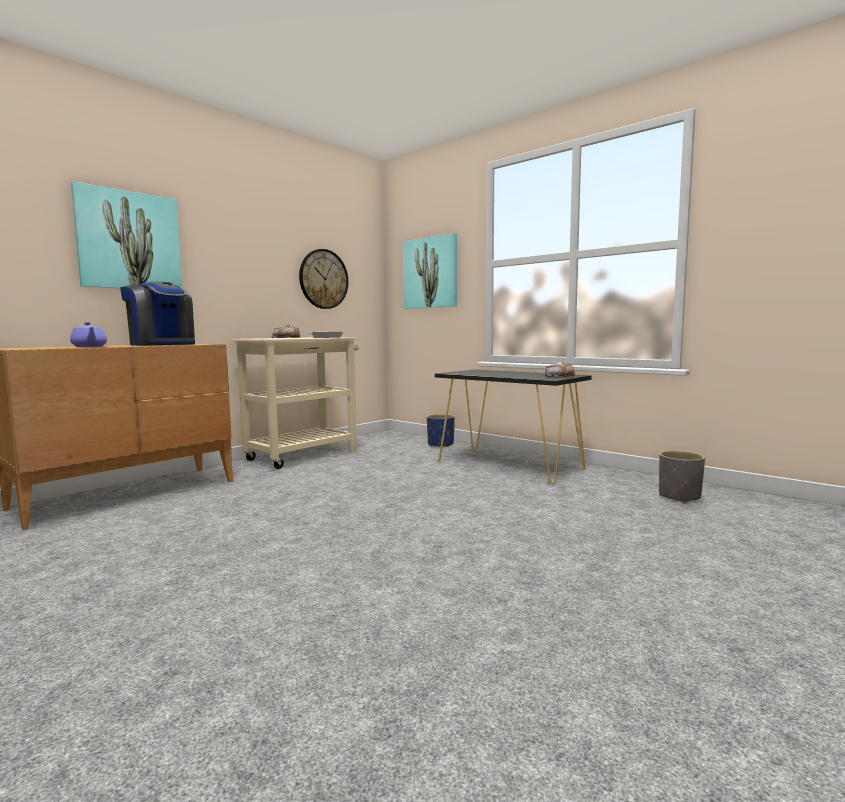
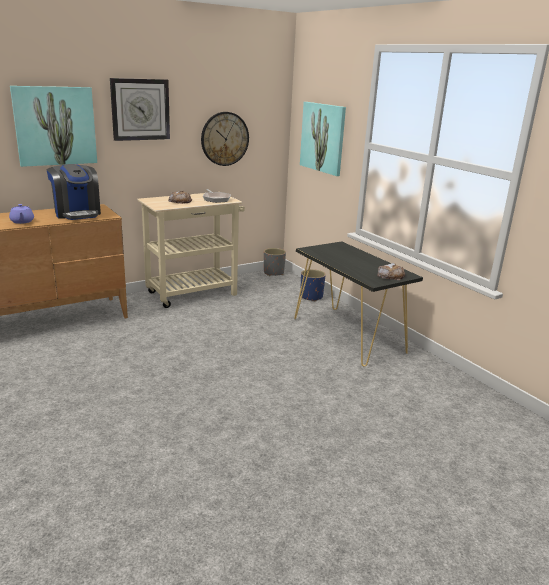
camera: 15 degrees right, 15 degrees up
grey planter [659,451,705,503] -> grey planter moved to [264,248,286,276]
none -> wall clock [110,78,170,141]

